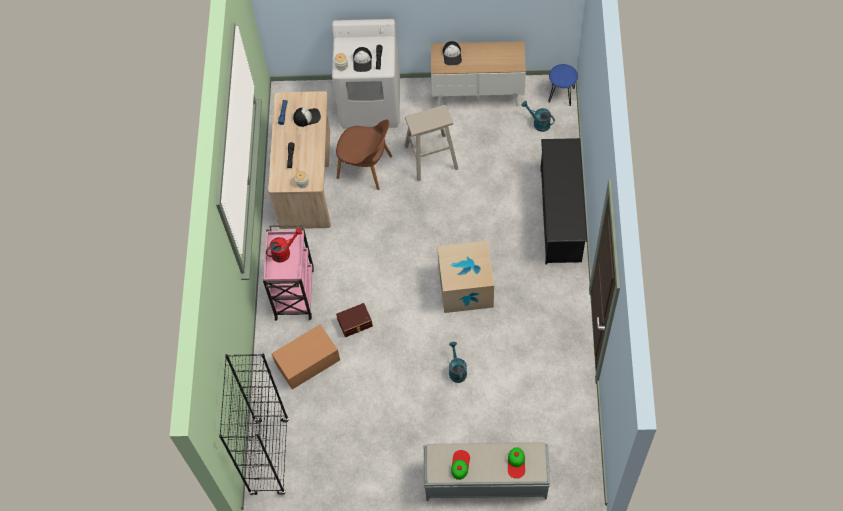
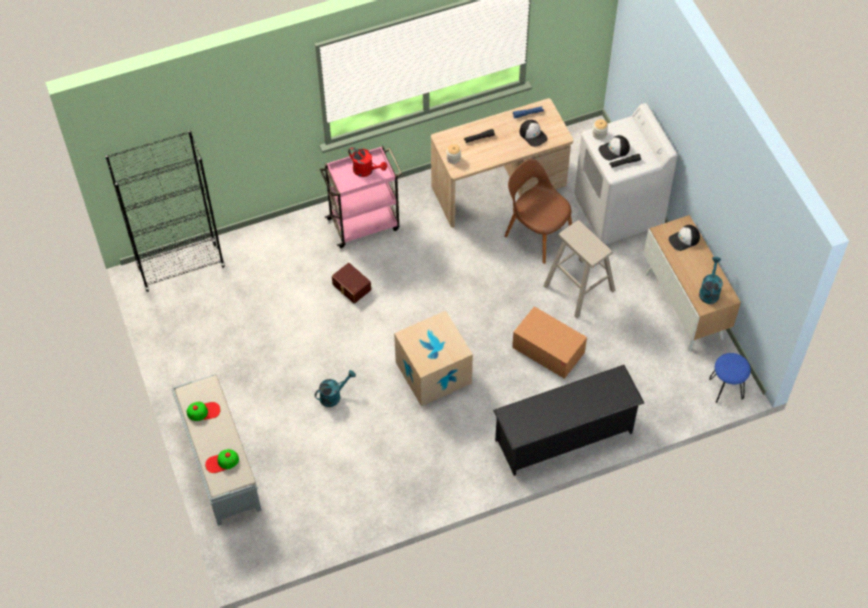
camera: 65 degrees right, 5 degrees down
cardboard box [272,324,340,389] -> cardboard box moved to [512,306,587,379]
brown chair [336,119,392,190] -> brown chair turned 135 degrees clockwise [504,159,572,264]
turquoise watering can [521,101,555,132] -> turquoise watering can moved to [699,257,723,304]

